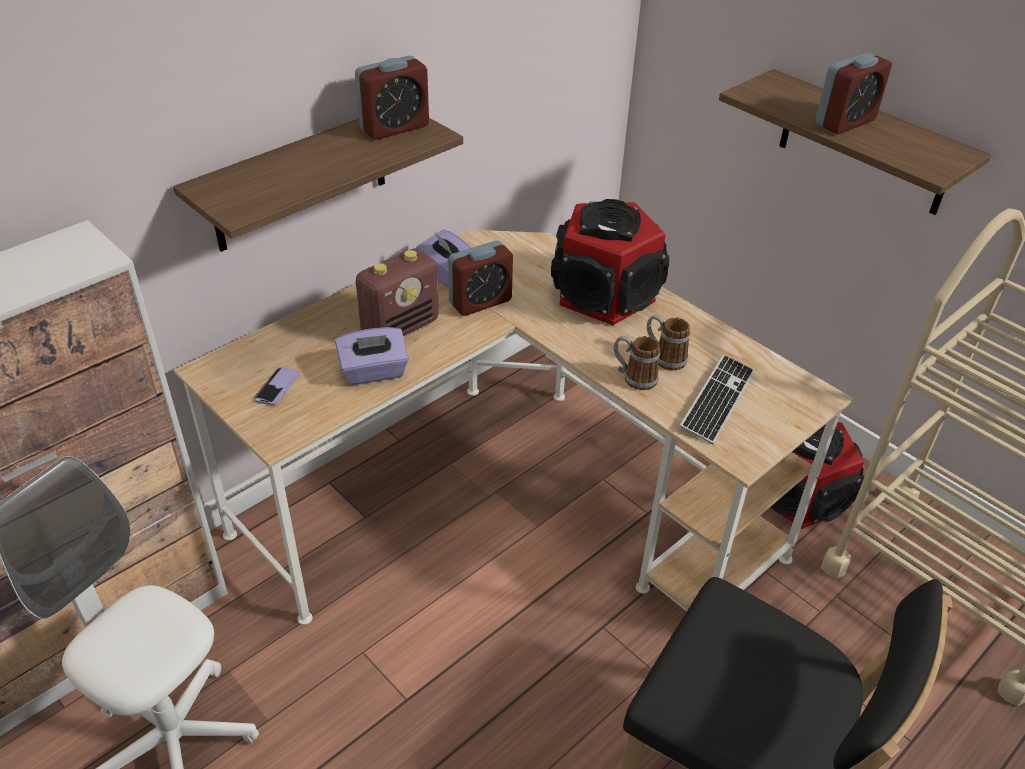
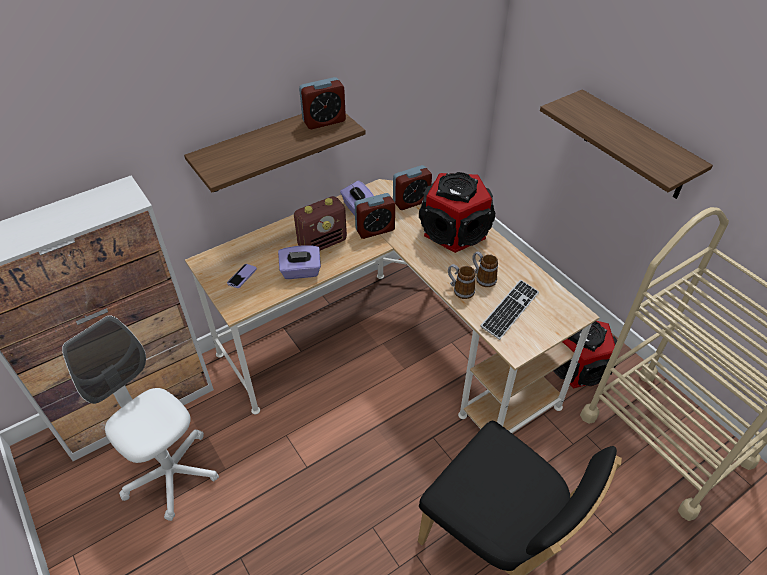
camera: 10 degrees right, 5 degrees up
alarm clock [815,52,892,134] -> alarm clock moved to [393,165,432,210]

